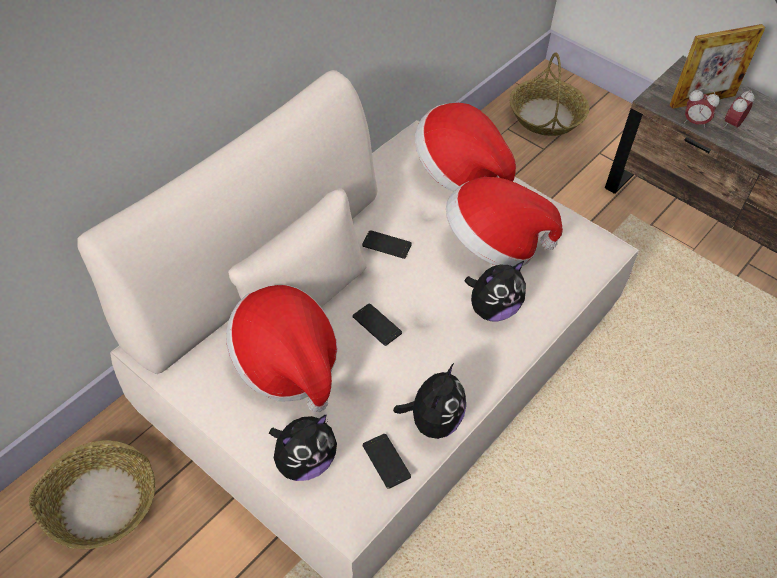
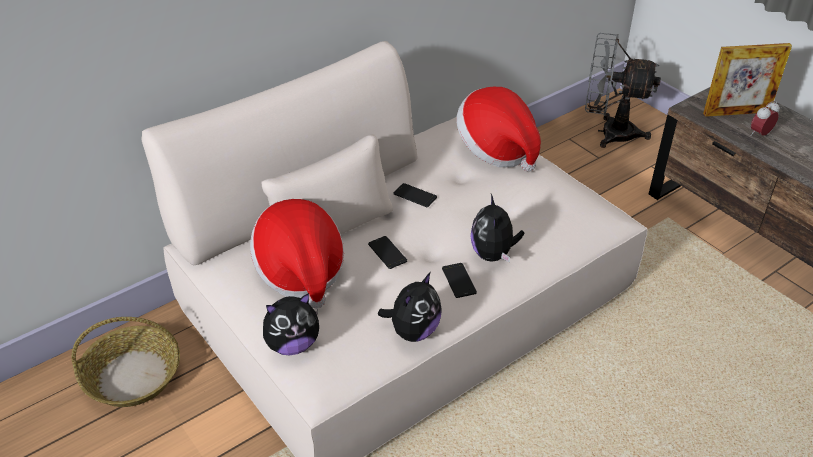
camera: 15 degrees right, 10 degrees down
phone [363,434,411,489] -> phone moved to [442,263,477,298]
hat [446,177,563,266] -> none
plush toy [464,261,526,322] -> plush toy turned 105 degrees clockwise [470,194,524,263]
basket [510,53,589,136] -> grey fan [585,33,661,148]
alarm clock [684,88,720,128] -> none

